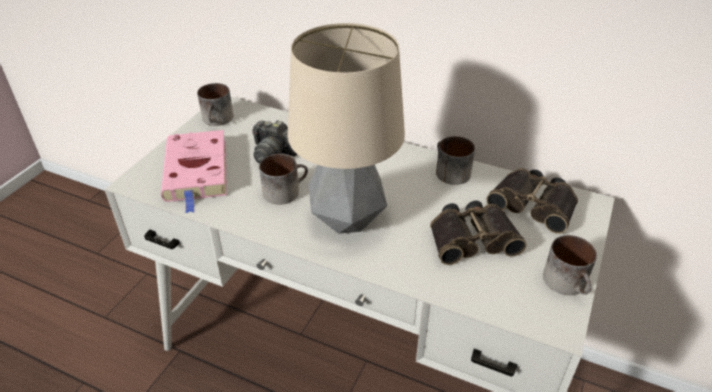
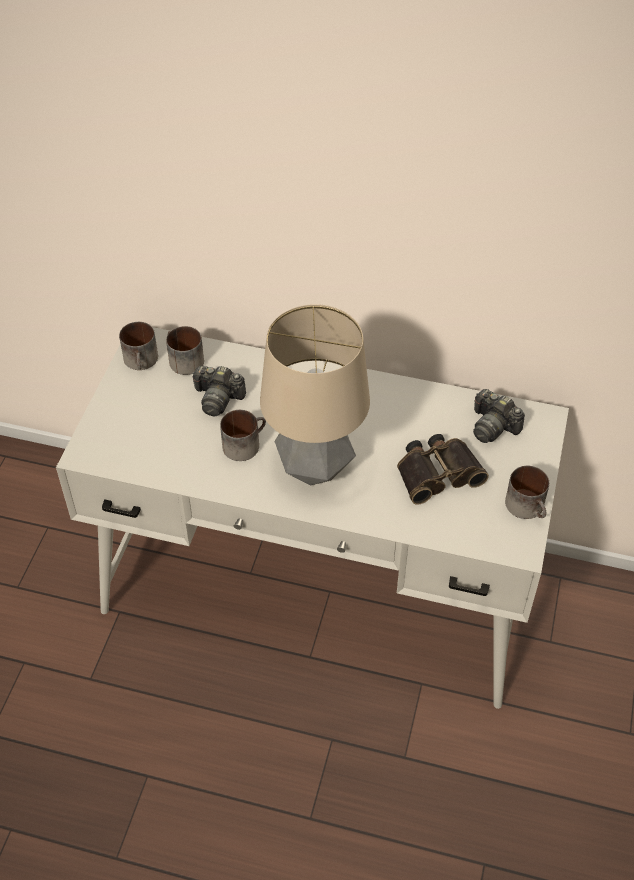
camera: 10 degrees left, 10 degrees up
pink book [161,130,227,213] -> none
mug [436,136,475,185] -> mug moved to [166,326,204,375]
binoculars [486,168,578,234] -> camera [473,389,525,443]

